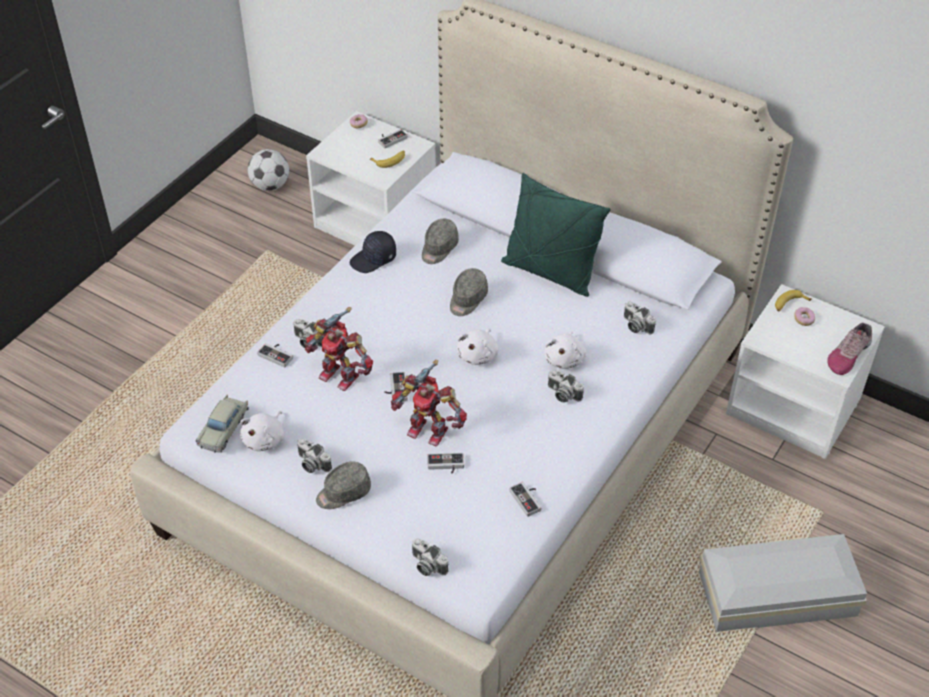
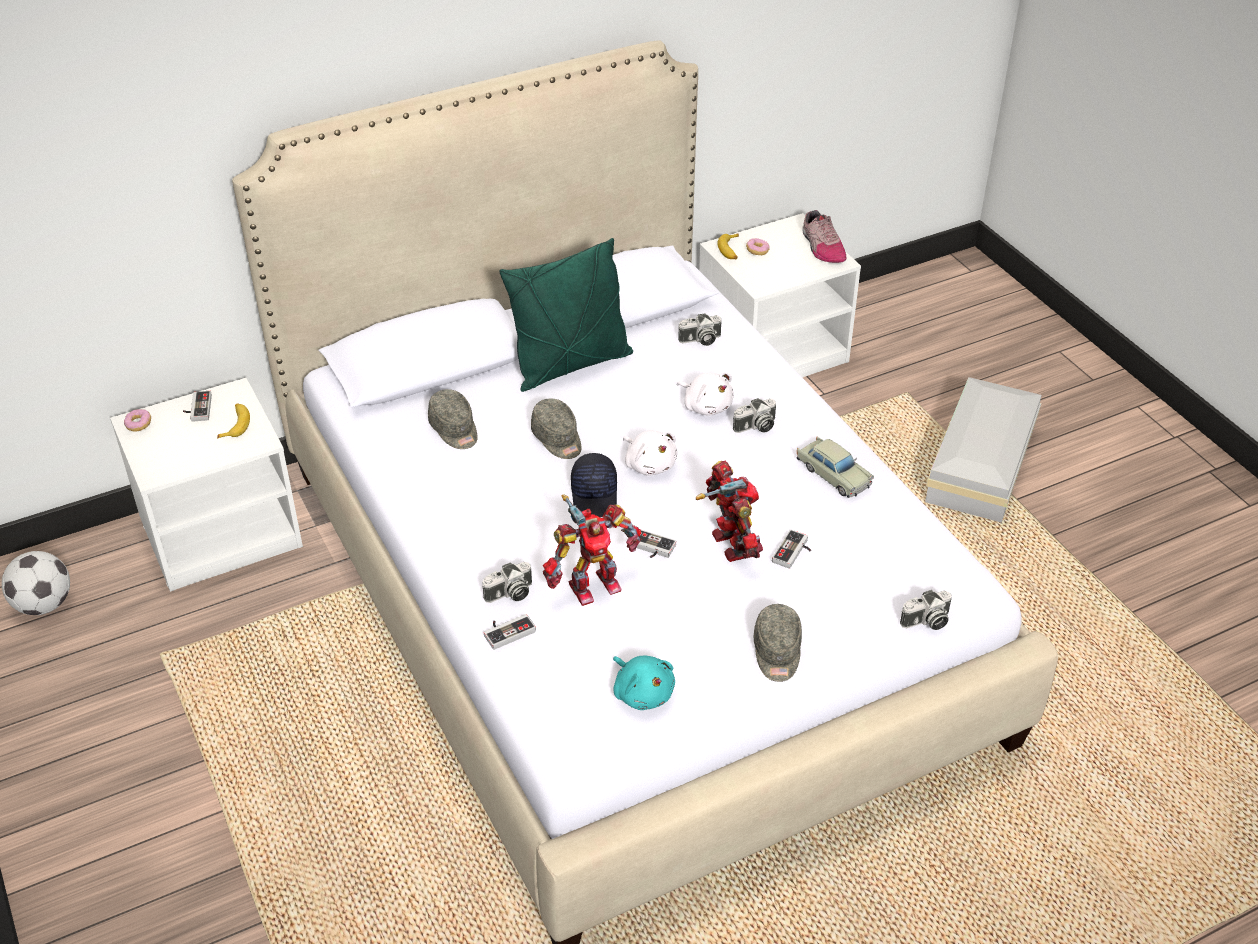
camera: 60 degrees left, 5 degrees down
beige toy car [195,395,249,453] -> beige toy car moved to [797,437,874,498]
white plush toy [240,411,285,451] -> turquoise plush toy [613,656,675,710]
camera [297,439,332,473] -> none
black cap [350,231,396,273] -> black cap moved to [571,453,617,517]
toy robot [391,360,467,446] -> toy robot turned 75 degrees counterclockwise [696,460,763,562]
game controller [509,482,542,517] -> none

